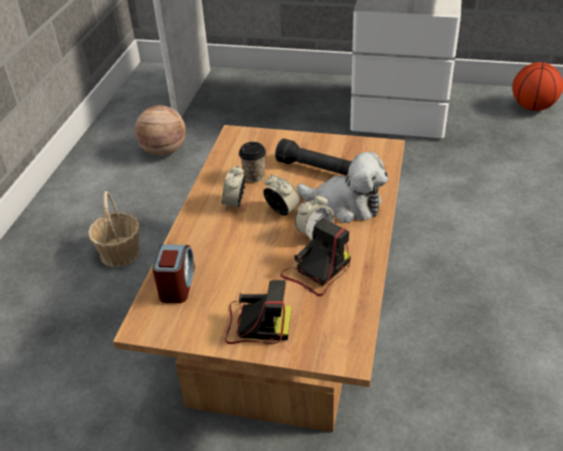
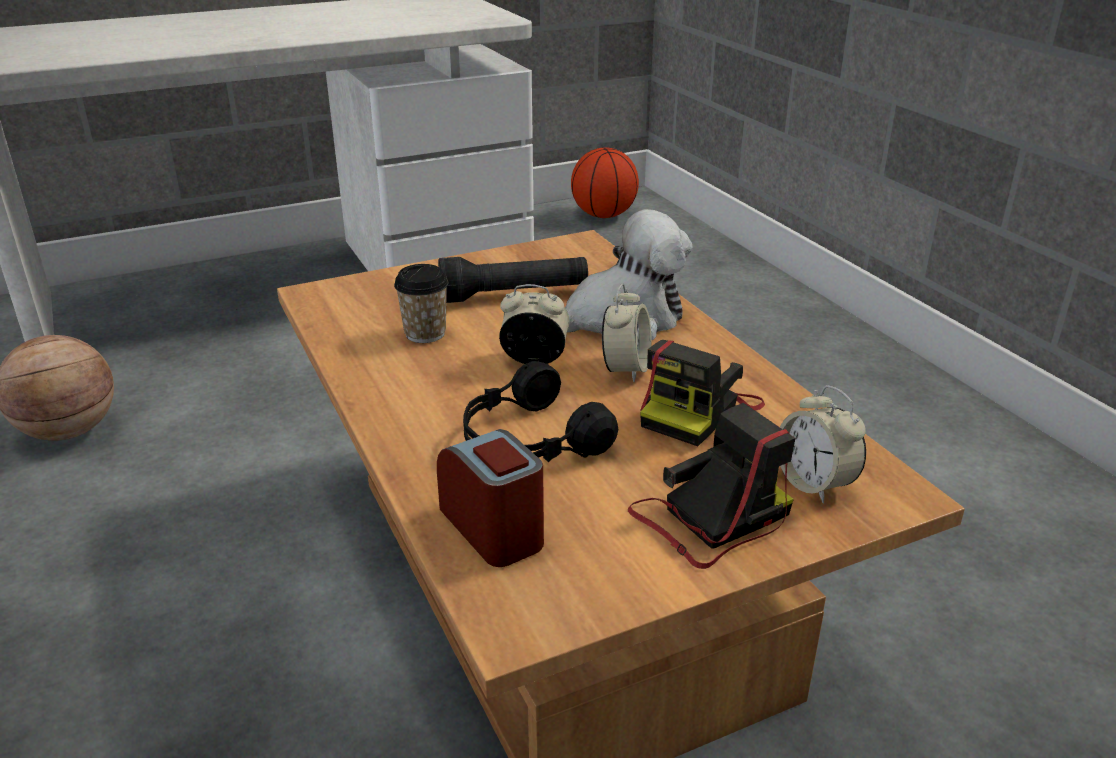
camera: 40 degrees left, 10 degrees down
basket [88,191,141,267] -> none
alarm clock [222,164,246,210] -> alarm clock moved to [780,385,866,503]
camera [280,218,351,296] -> camera turned 150 degrees counterclockwise [640,340,765,446]
none -> black headphones [463,361,618,462]

